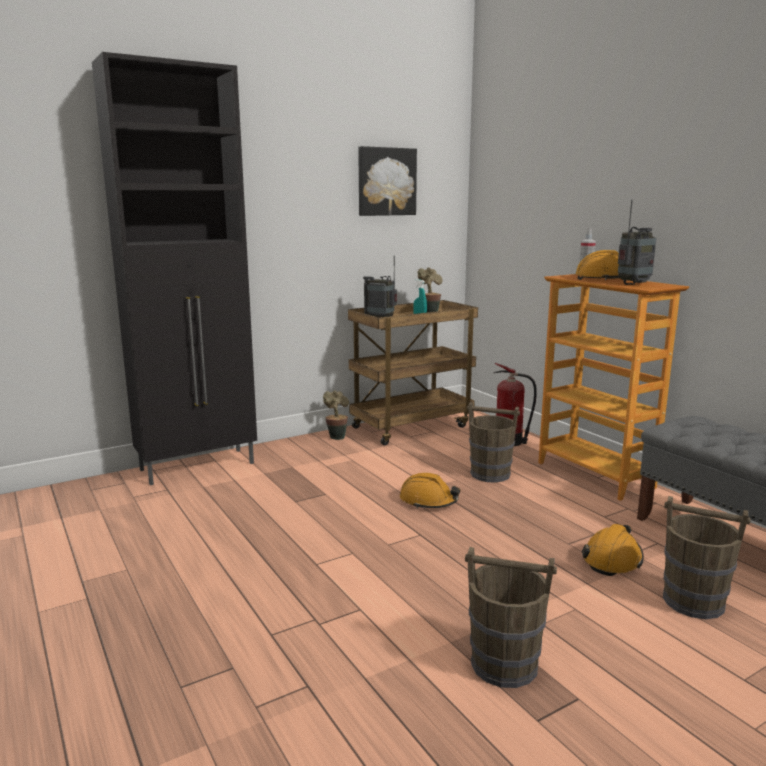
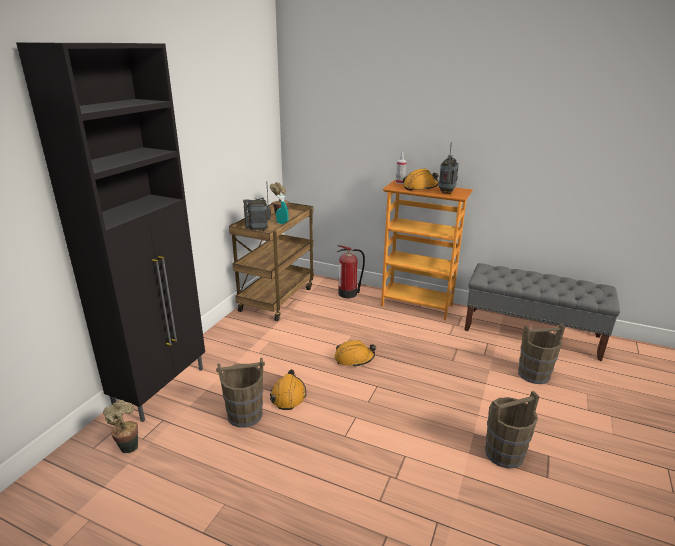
camera: 35 degrees left, 10 degrees up
potted plant [323,390,349,440] -> potted plant moved to [103,400,138,453]
picture [358,146,417,216] -> none
brown bucket [467,402,520,483] -> brown bucket moved to [216,357,265,428]
orange hard hat [582,524,644,576] -> orange hard hat moved to [270,369,306,410]

